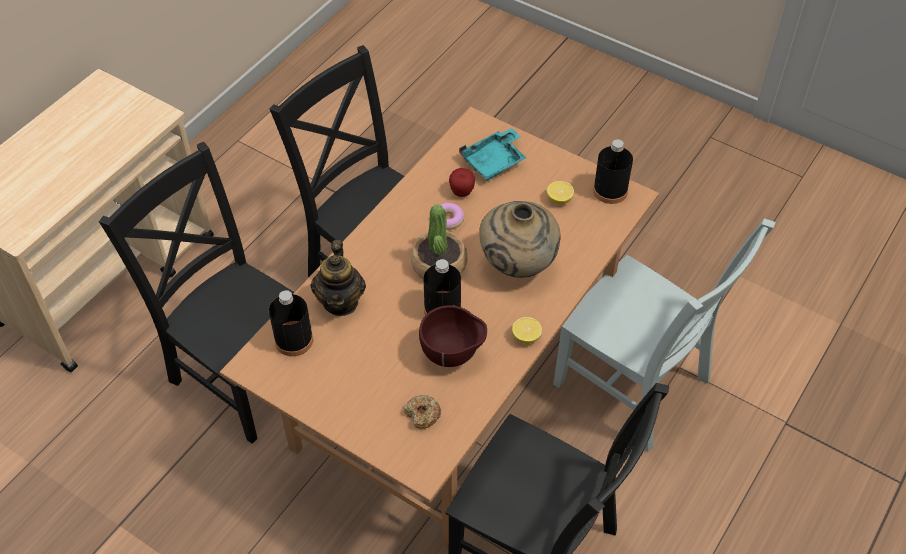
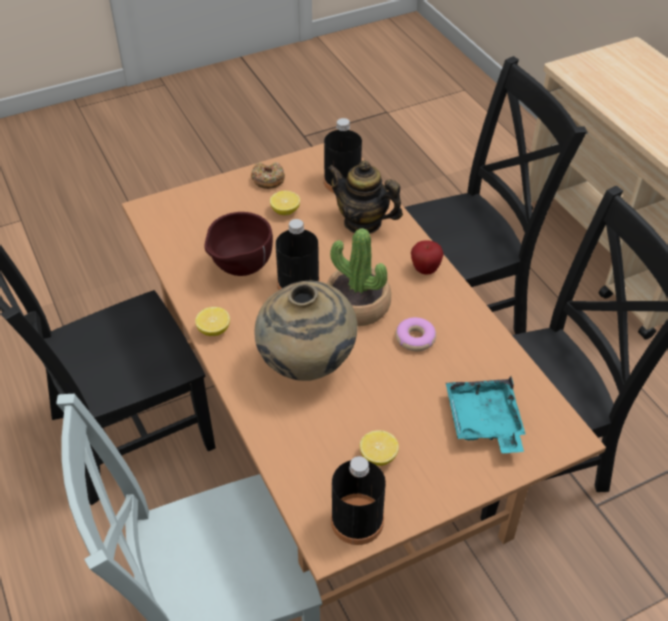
camera: 120 degrees right, 5 degrees down
donut [404,395,441,429] -> donut moved to [251,162,285,189]
apple [449,168,475,197] -> apple moved to [411,240,444,275]
none -> lemon [270,191,300,215]

